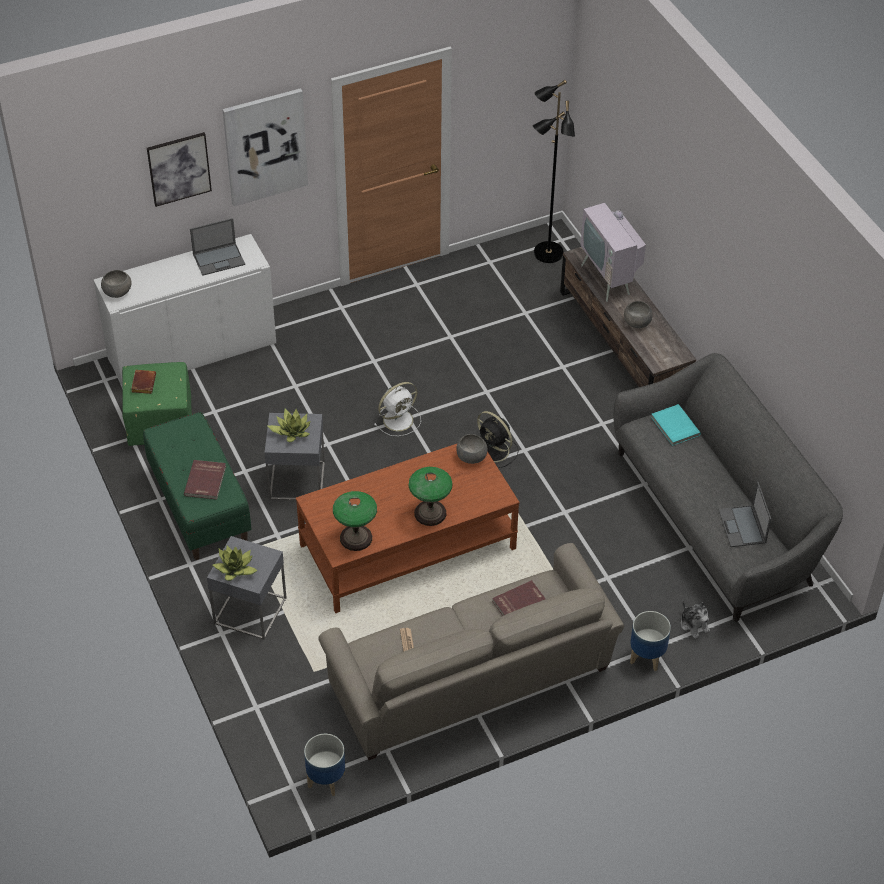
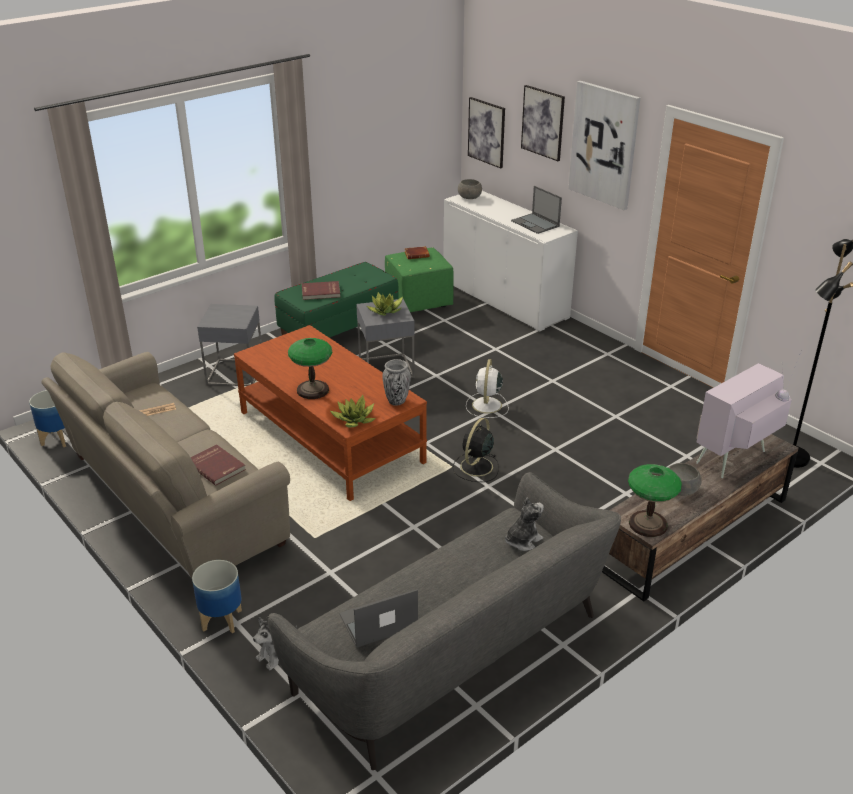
camera: 75 degrees right, 15 degrees down
potted plant [213,546,257,581] -> potted plant moved to [330,395,375,428]
table lamp [333,491,377,551] -> table lamp moved to [628,464,682,537]
white fan [374,382,421,436] -> white fan turned 60 degrees clockwise [466,359,509,418]
grey bowl [456,434,487,464] -> vase [382,359,411,406]
turquoise book [651,404,701,446] -> plush toy [505,498,544,551]
none -> picture [468,97,505,169]

